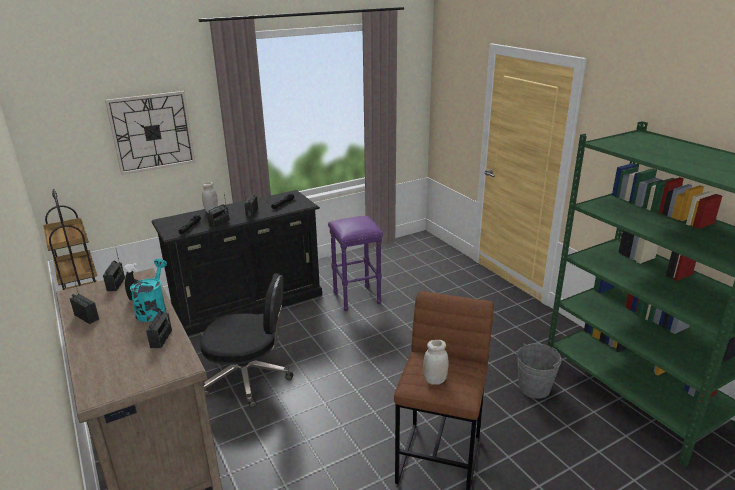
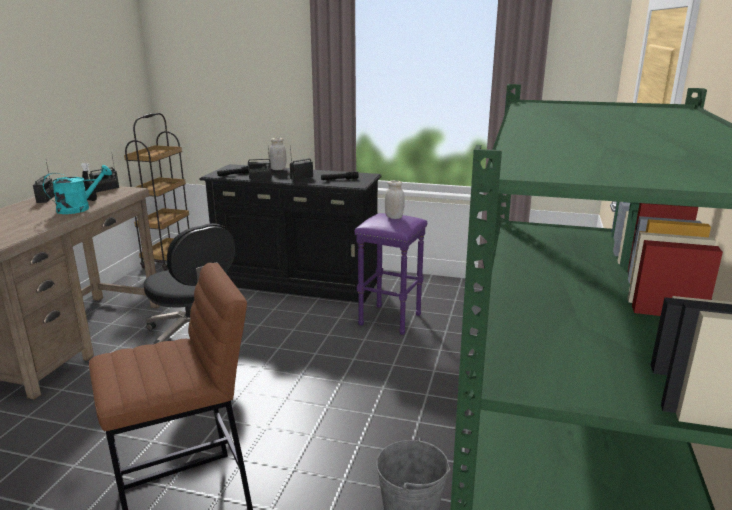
camera: 45 degrees right, 5 degrees down
wall clock [105,91,195,175] -> none
radio [146,294,172,348] -> none
white jar [423,340,449,385] -> white jar moved to [385,180,405,219]

